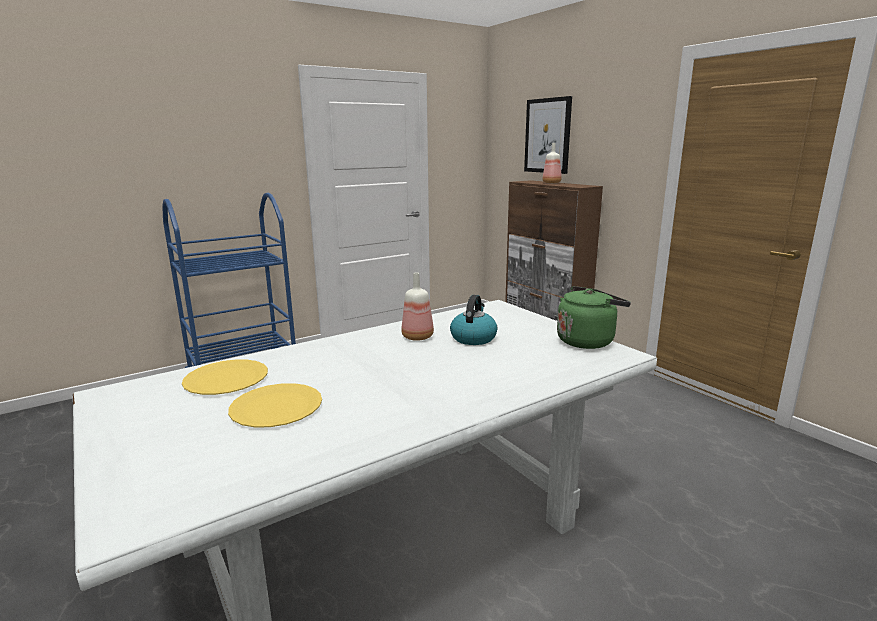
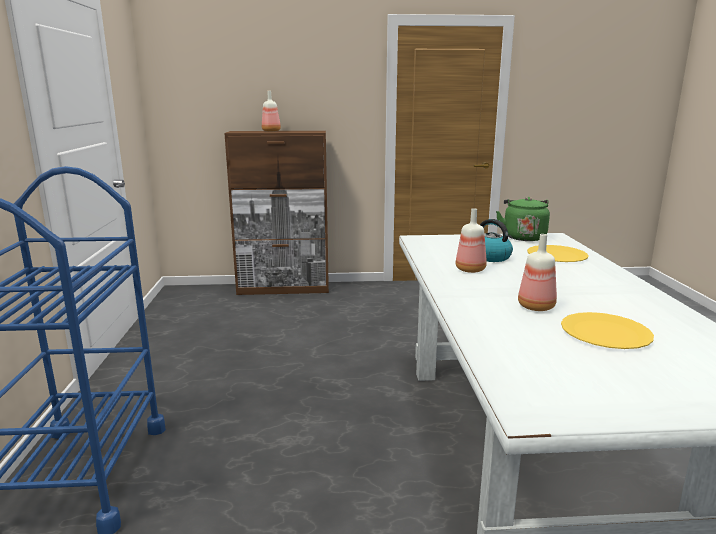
camera: 60 degrees left, 0 degrees up
yellow plate [182,360,268,395] -> yellow plate moved to [527,245,589,262]
picture [524,96,572,174] -> none
none -> bottle [518,234,557,311]

